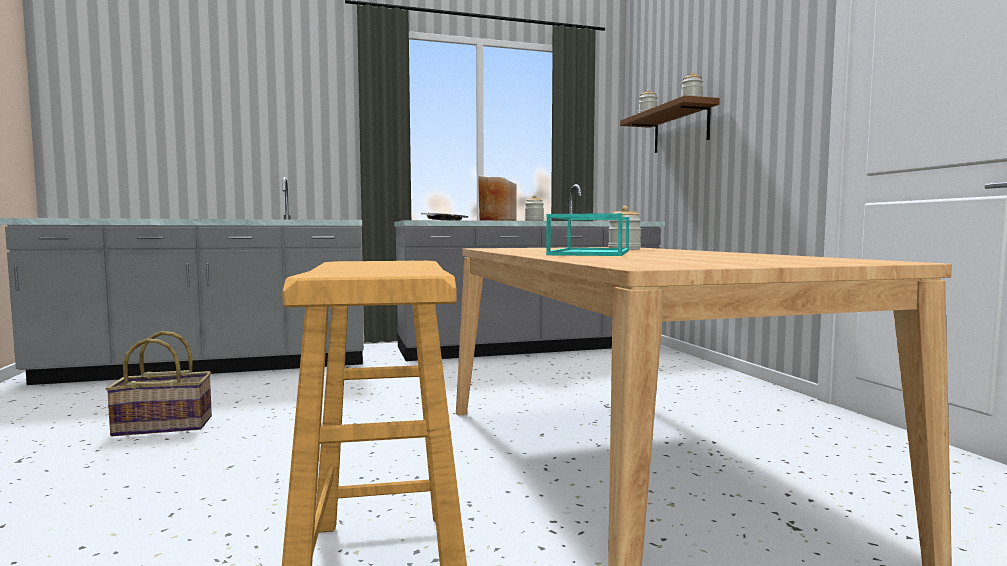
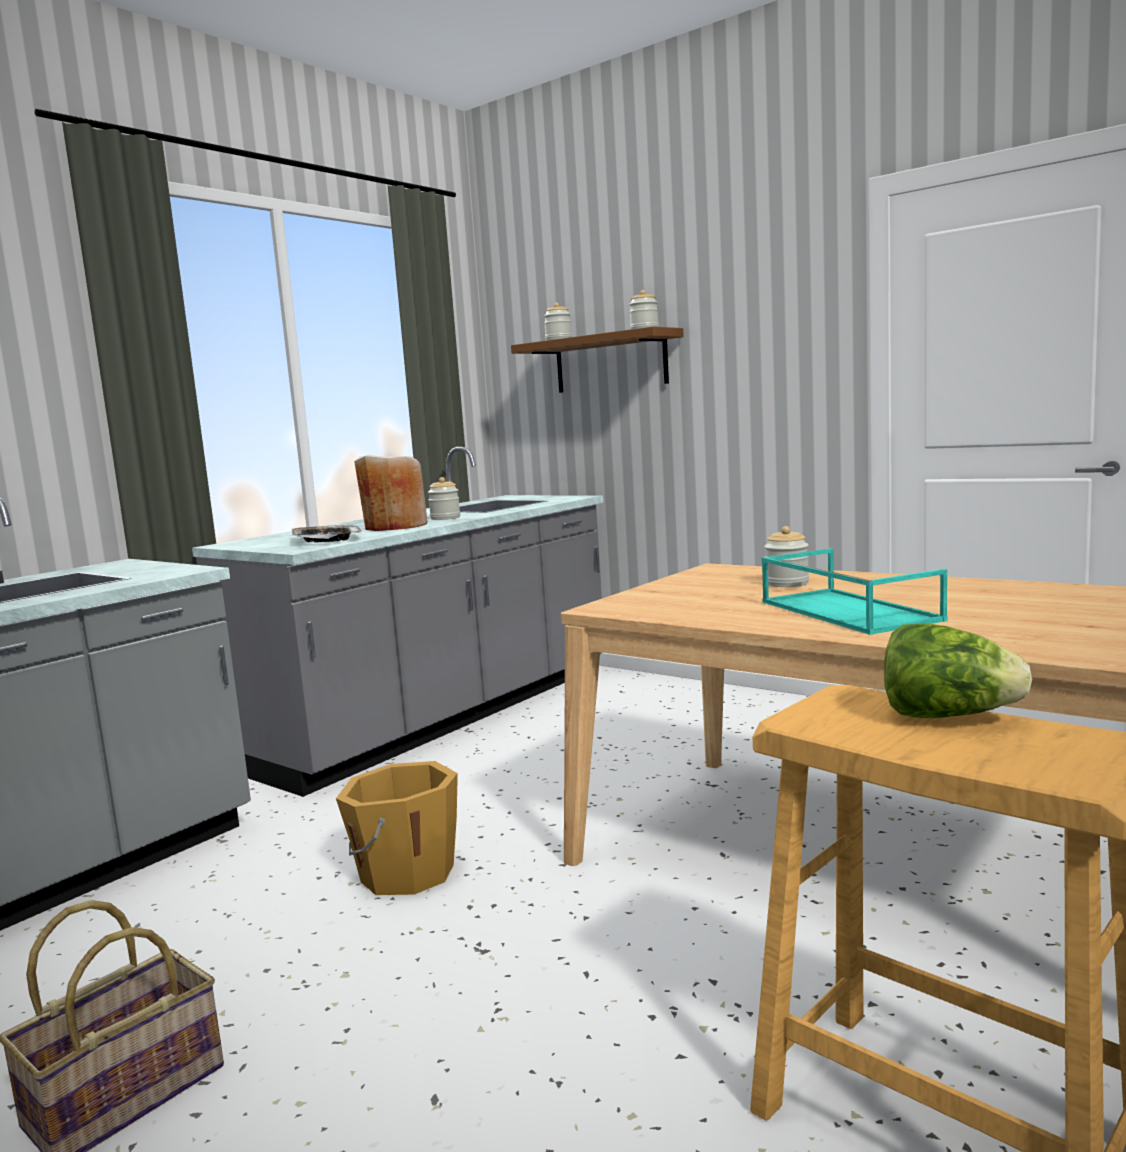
camera: 35 degrees left, 5 degrees up
none -> orange bucket [336,761,458,895]
none -> lettuce [884,624,1032,718]

